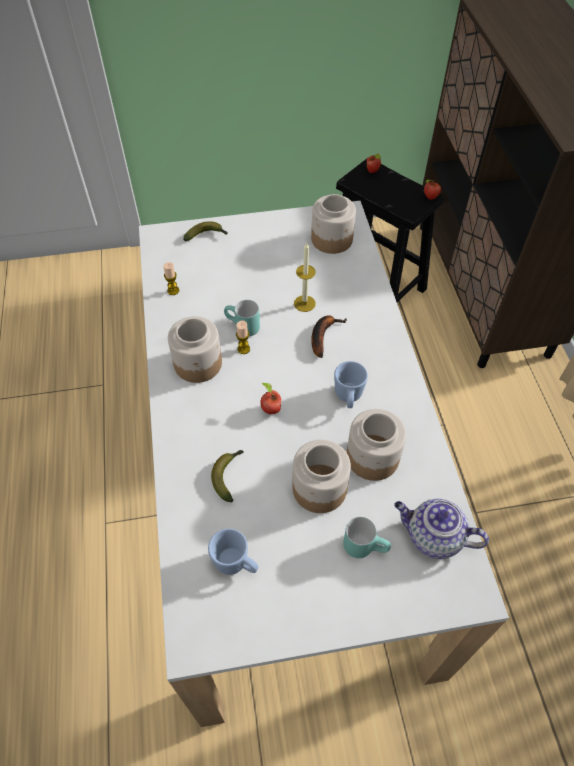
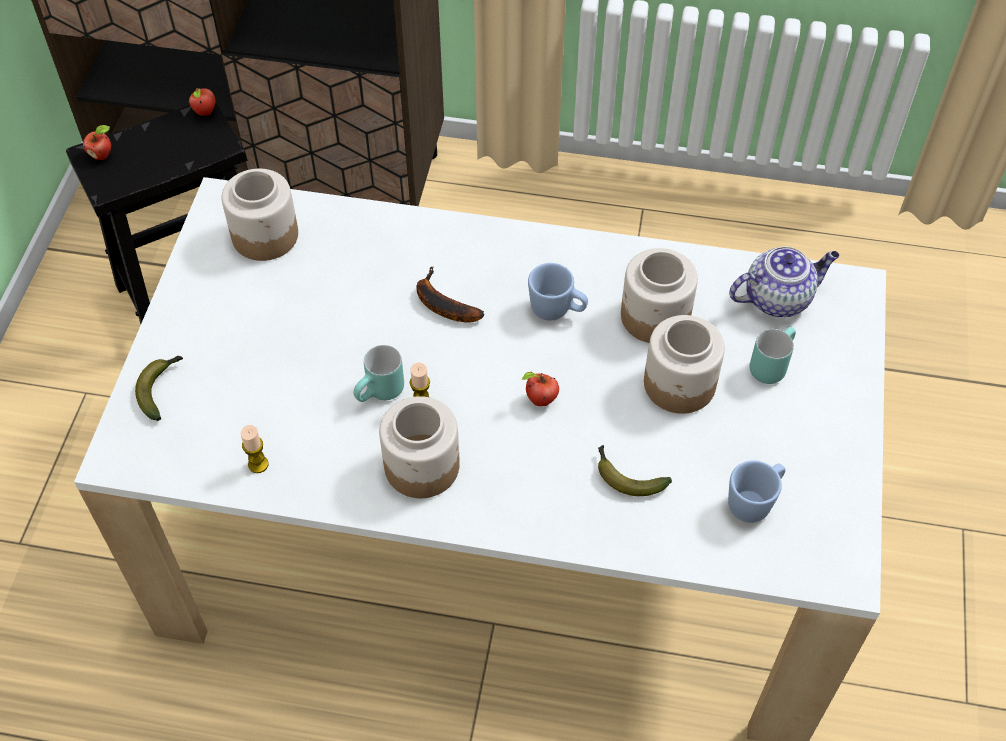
camera: 70 degrees left, 0 degrees up
candle [294,243,316,312] -> none
teapot [394,499,489,559] -> teapot turned 150 degrees counterclockwise [729,247,839,317]

